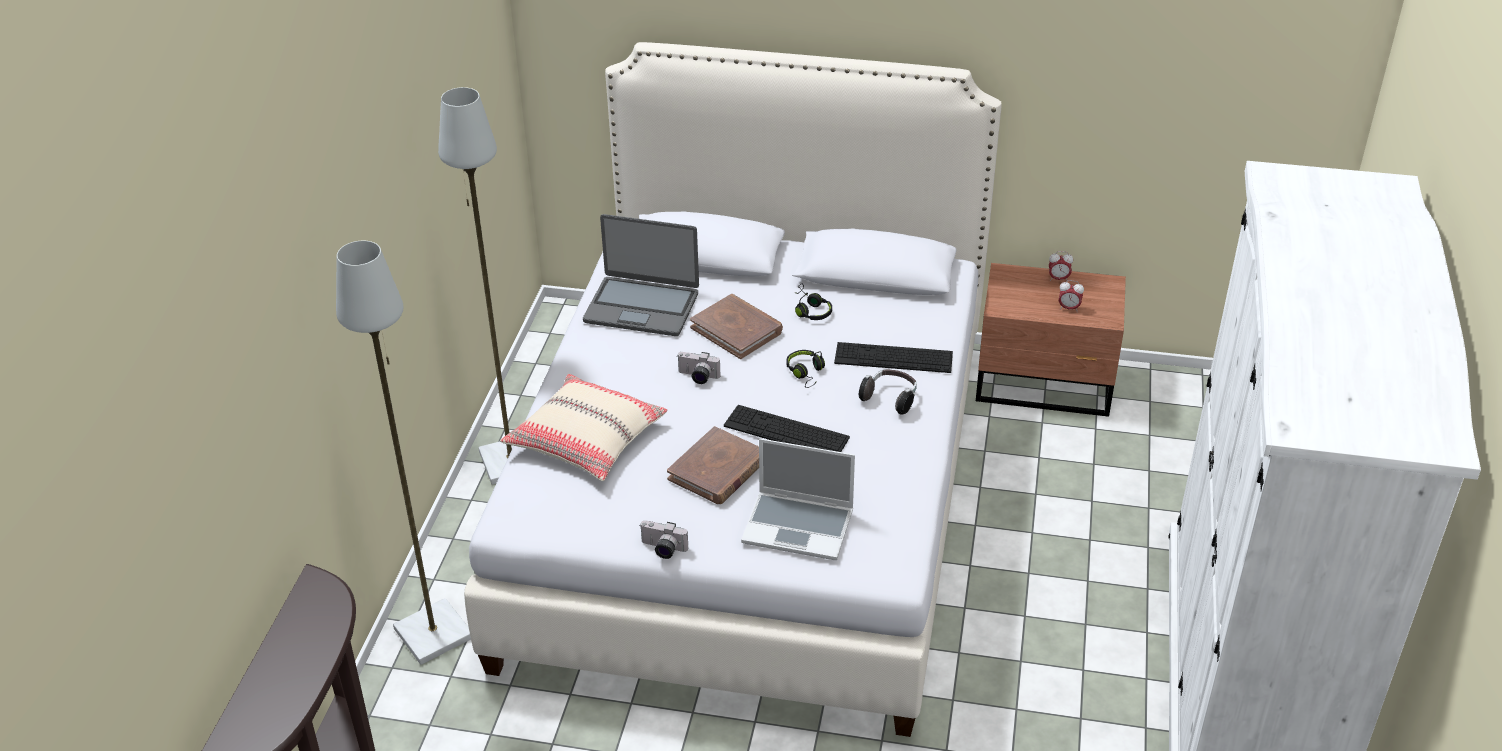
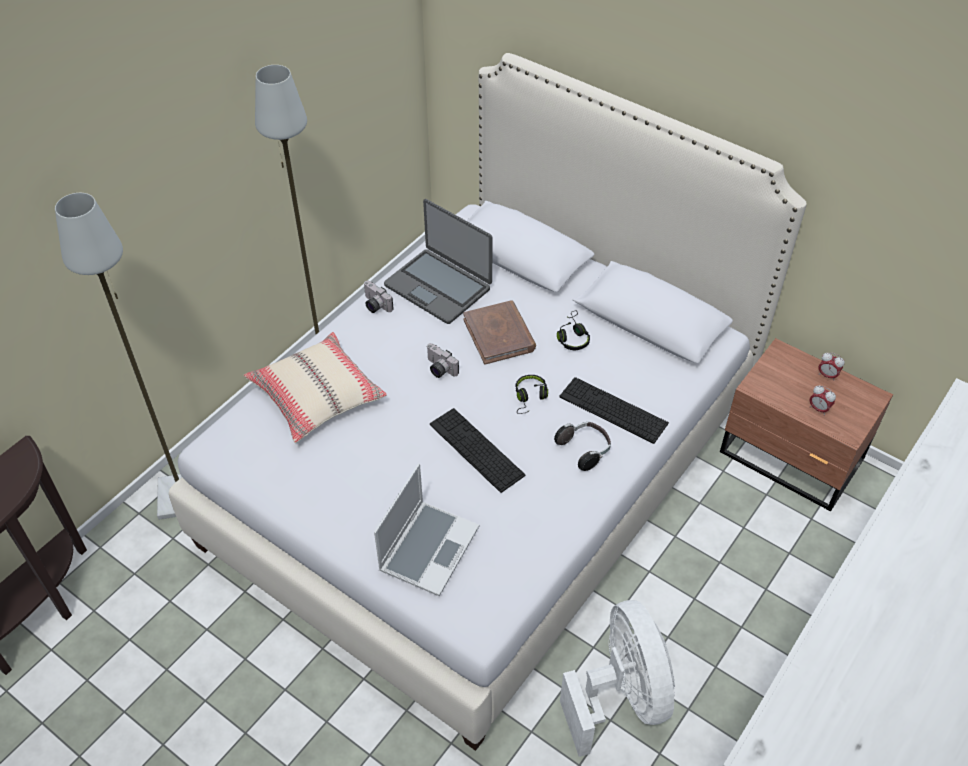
camera: 25 degrees right, 10 degrees up
camera [639,520,688,559] -> camera moved to [364,281,394,313]
brown book [667,426,759,504] -> none
laptop [741,438,855,560] -> laptop turned 105 degrees counterclockwise [374,464,479,596]
none -> white fan [560,600,675,757]

